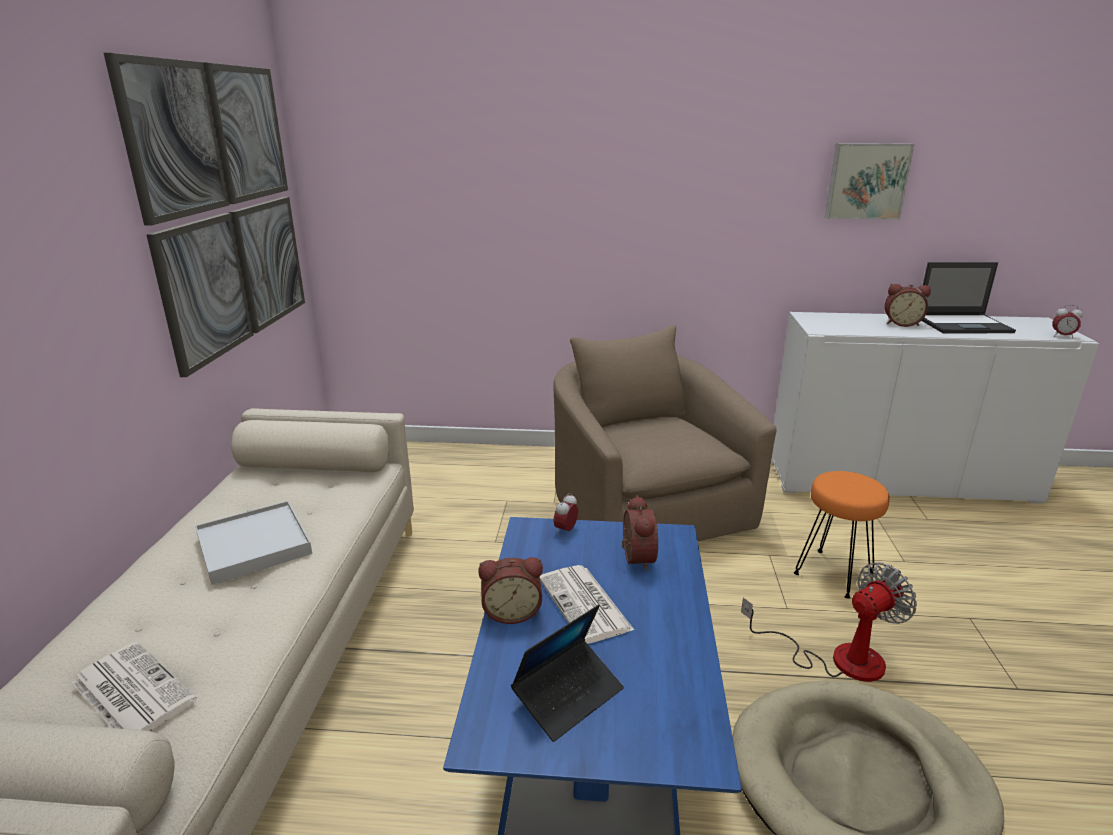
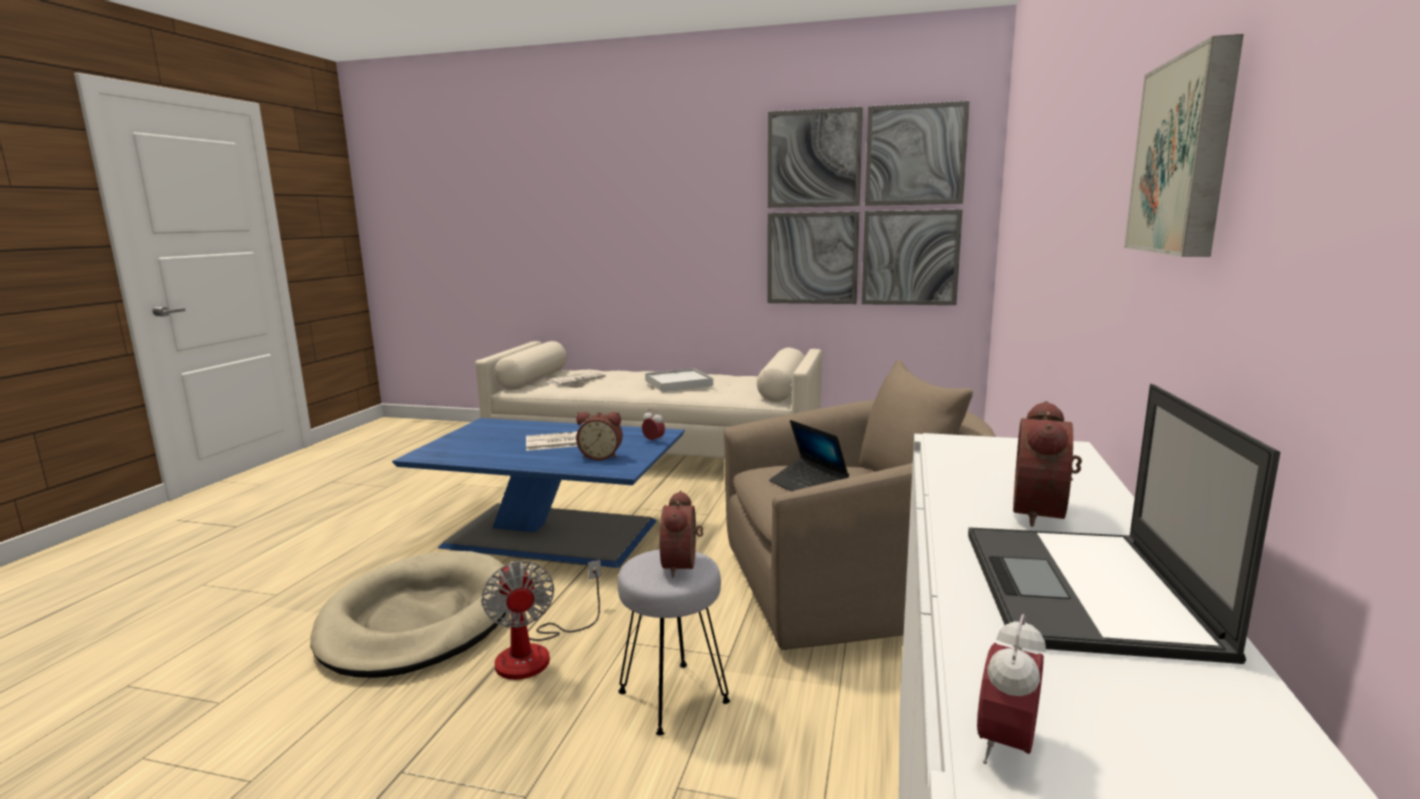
camera: 100 degrees right, 10 degrees down
alarm clock [478,557,543,624] -> alarm clock moved to [660,490,703,577]
laptop [511,605,624,742] -> laptop moved to [769,420,849,492]
orange stool [794,471,890,599] -> grey stool [618,549,730,735]

